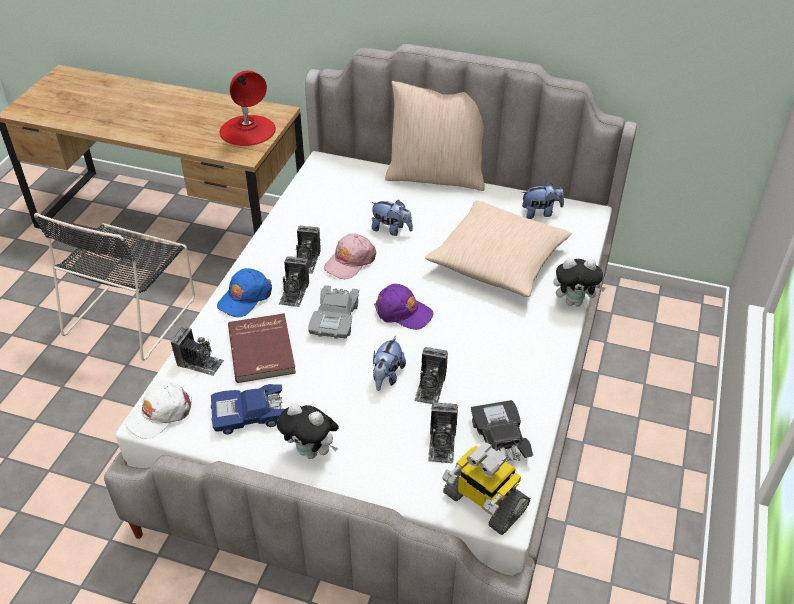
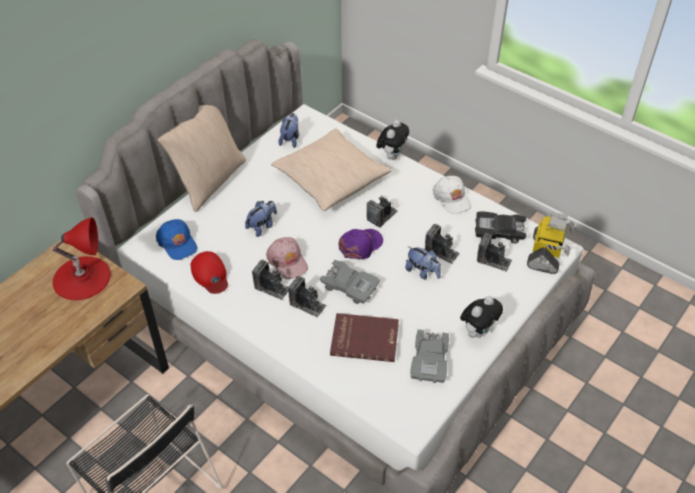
camera: 70 degrees left, 5 degrees up
white cap [125,381,192,439] -> white cap moved to [433,176,471,214]
camera [171,326,224,376] -> camera moved to [367,196,398,227]
blue toy car [211,384,285,435] -> grey toy car [410,329,449,383]
blue cap [217,268,272,317] -> blue cap moved to [156,219,197,260]
toy robot [442,442,530,535] -> toy robot turned 45 degrees counterclockwise [527,212,575,274]
none -> red cap [191,251,228,294]

